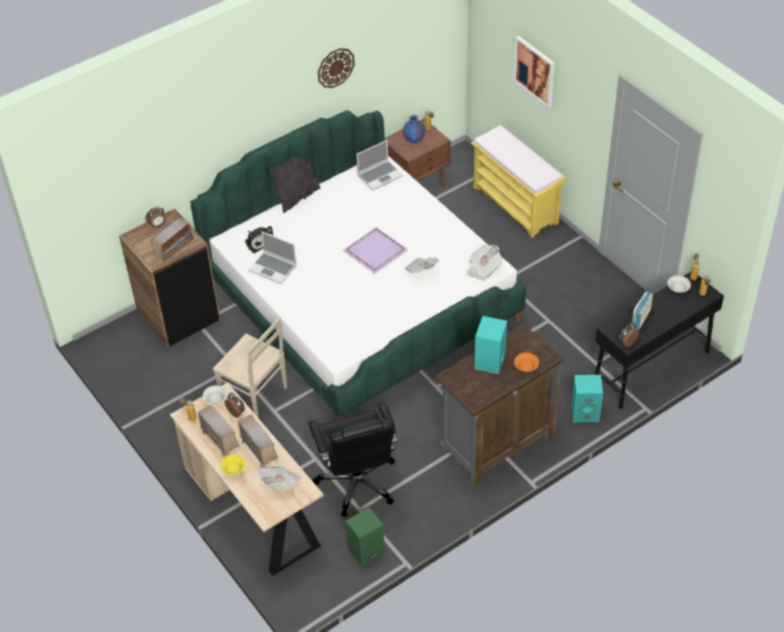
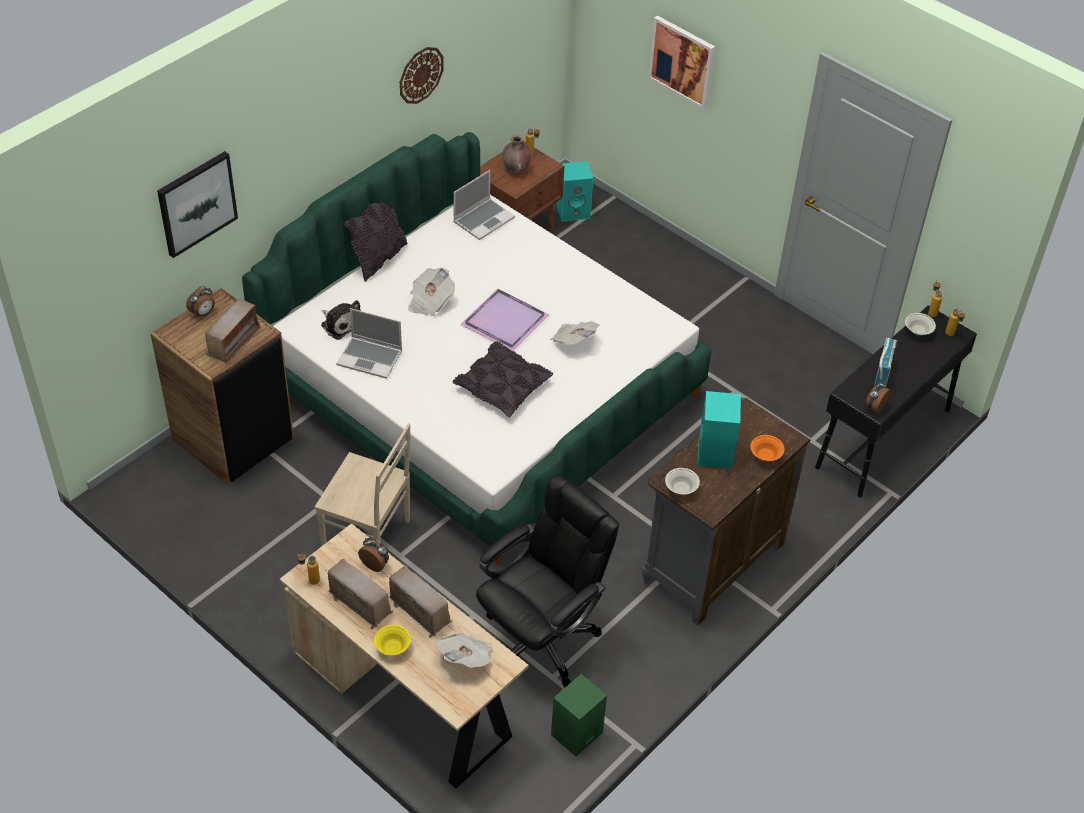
camera: 15 degrees left, 0 degrees up
white bowl [203,385,227,404] -> white bowl moved to [665,468,700,495]
black office chair [308,402,398,517] -> black office chair turned 105 degrees counterclockwise [476,475,619,687]
blue vase [403,115,425,143] -> brown vase [502,134,531,173]
newspaper [466,245,503,281] -> newspaper moved to [408,268,455,316]
yellow bench [471,125,566,238] -> none
turquoise speaker [571,375,603,422] -> turquoise speaker moved to [556,161,593,222]
none -> picture [157,151,238,258]
none -> black pillow [453,341,553,417]

